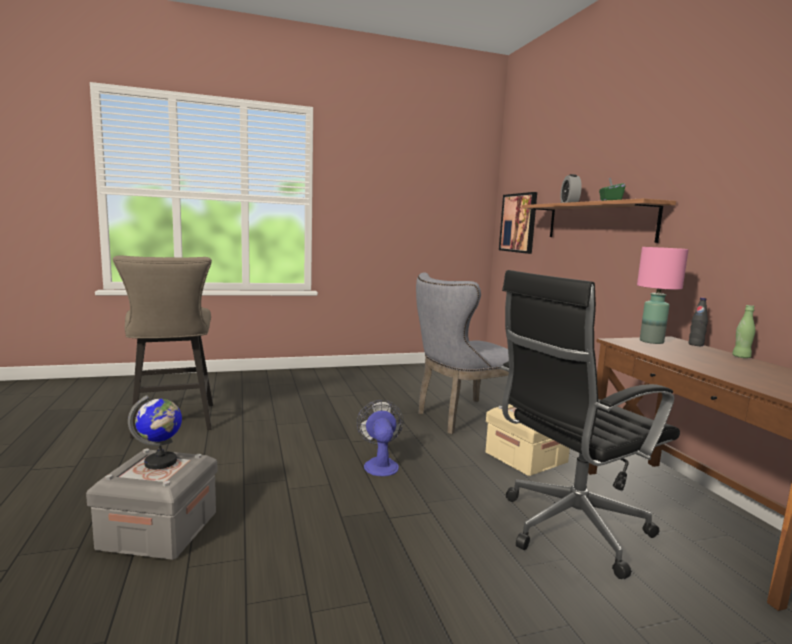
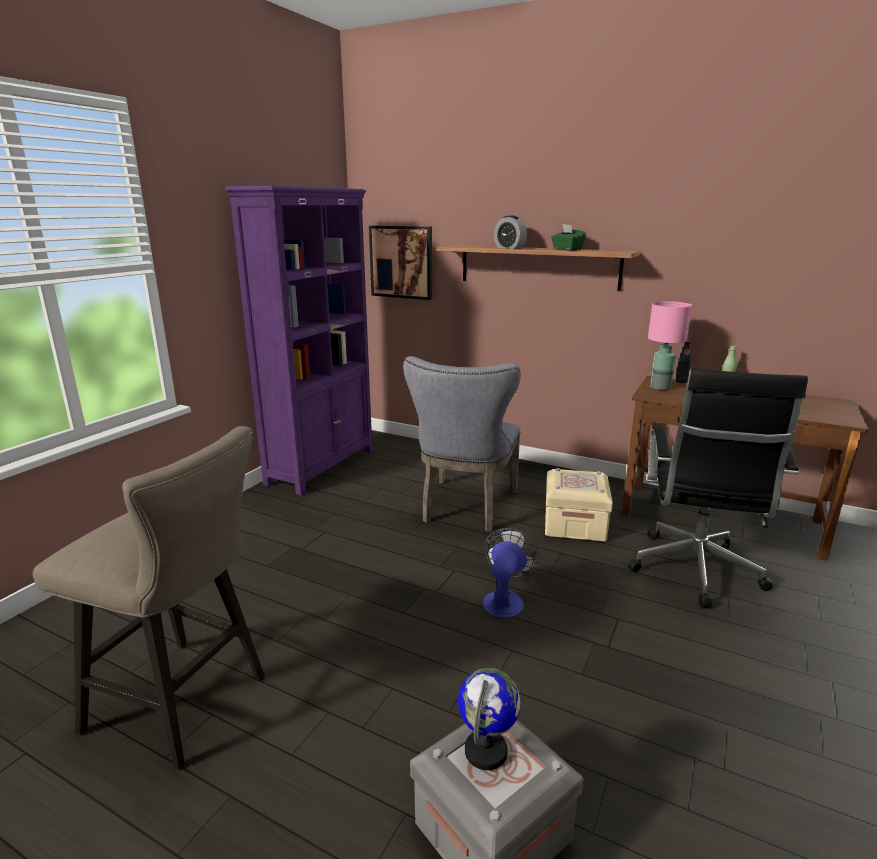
camera: 45 degrees left, 10 degrees up
fan [357,400,403,476] -> fan turned 75 degrees clockwise [483,528,539,618]
none -> purple bookcase [225,185,373,495]

